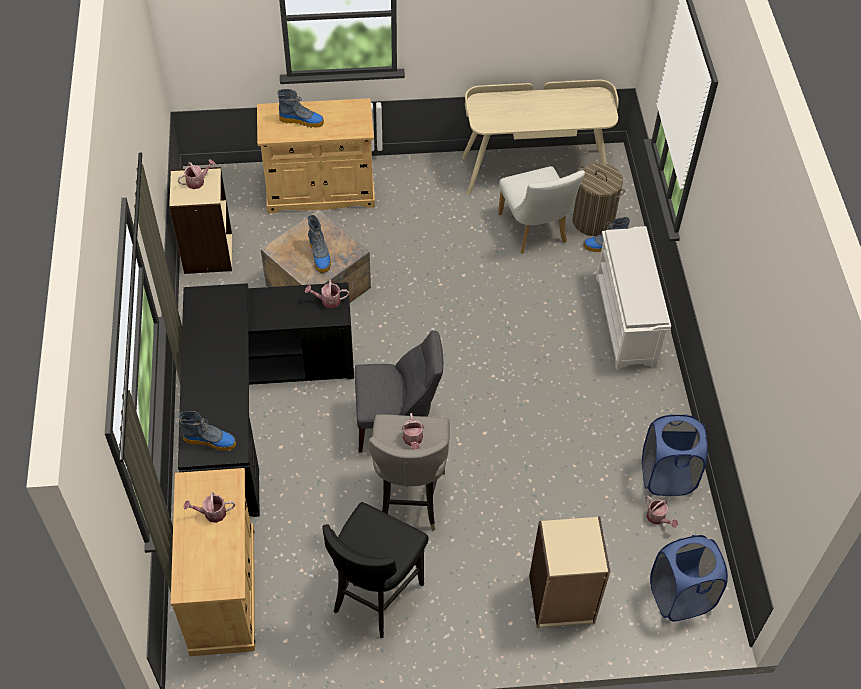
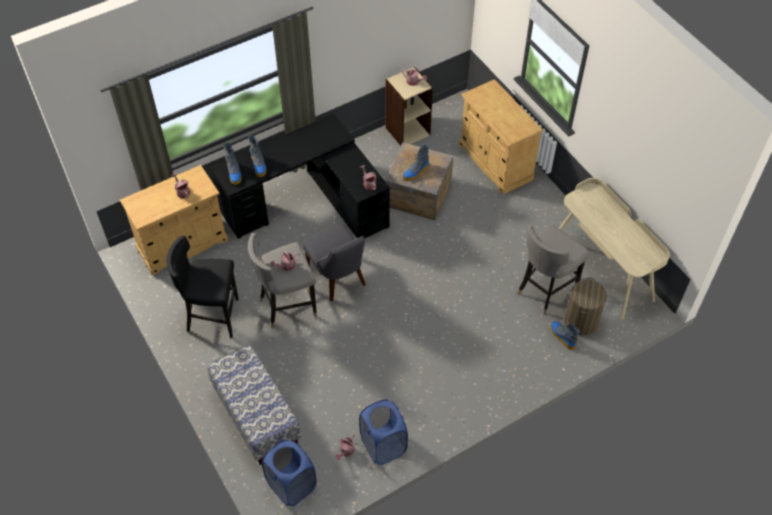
camera: 65 degrees right, 0 degrees up
boot [277,89,324,128] -> boot moved to [248,135,266,177]
white chair [498,166,585,254] -> grey stool [517,224,590,315]
beige bookcase [529,517,610,628] -> bench [207,345,301,464]
white shoe rack [596,226,671,370] -> none

